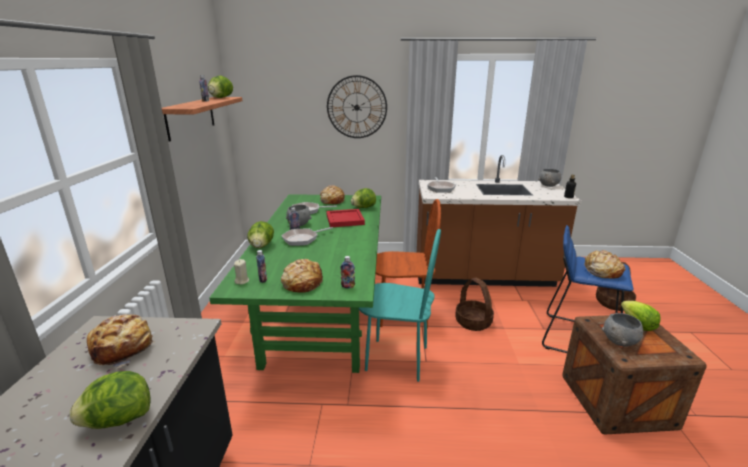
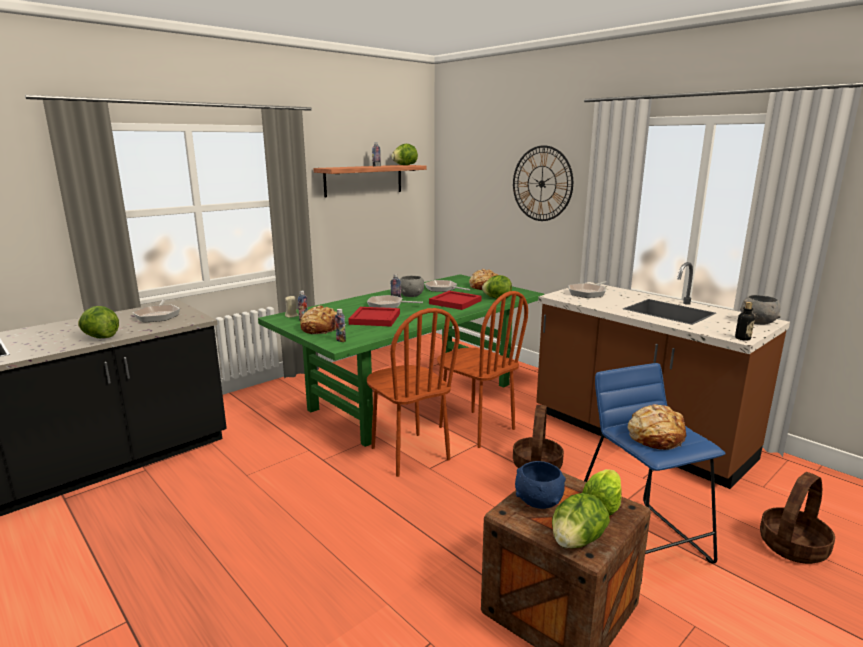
camera: 45 degrees right, 5 degrees down
bread [87,314,154,368] -> frying pan [132,299,180,322]
lettuce [247,221,274,248] -> lettuce moved to [552,493,610,549]
turquoise chair [359,229,441,382] -> brown chair [367,308,460,477]
grey bowl [602,313,643,347] -> blue bowl [515,461,566,509]
none -> red tray [349,307,400,327]

